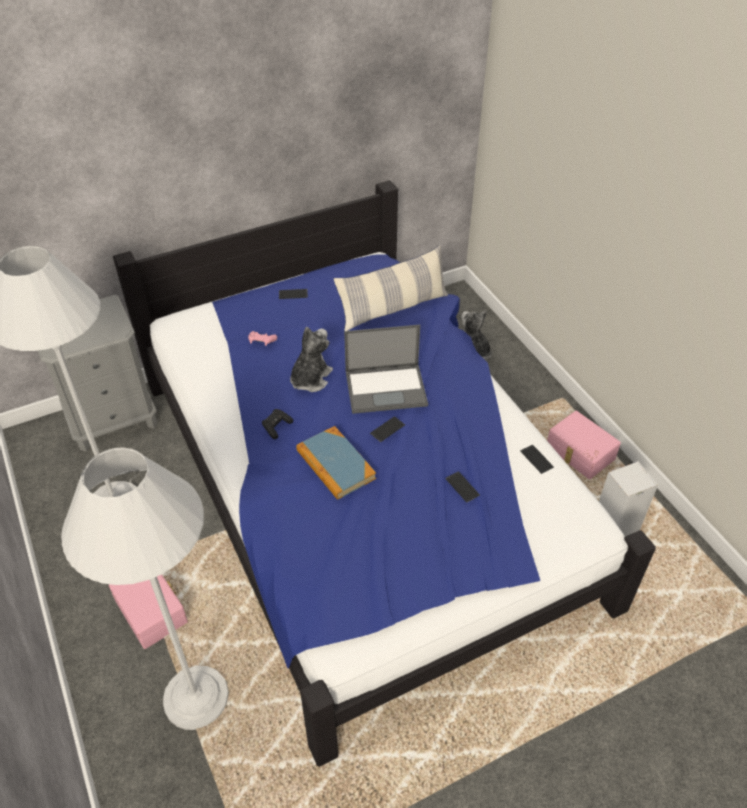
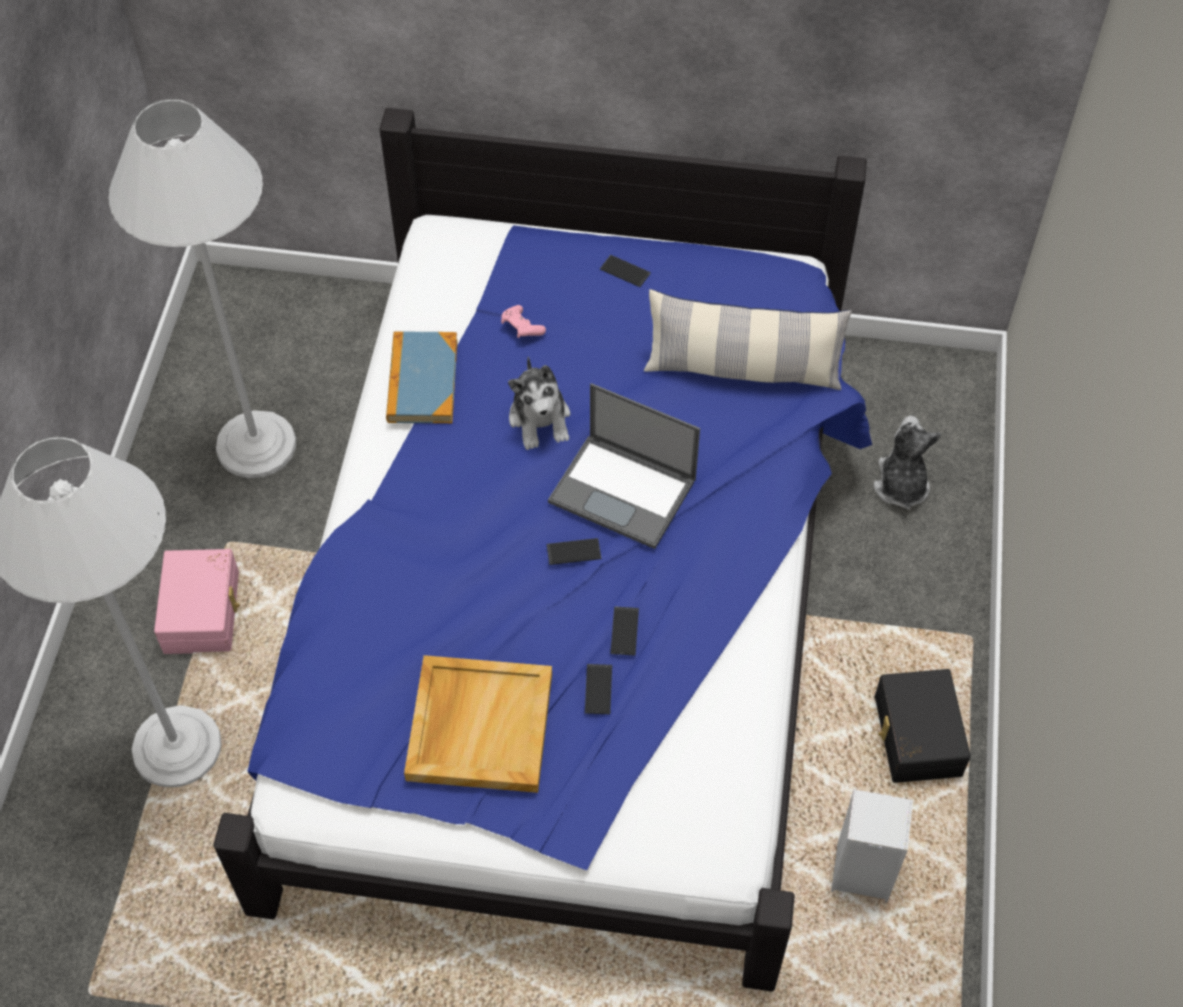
camera: 35 degrees right, 10 degrees up
grey nightstand [38,295,157,452] -> none
black game controller [262,409,293,439] -> none
plush toy [290,327,333,392] -> plush toy turned 105 degrees clockwise [508,356,571,450]
book [296,426,376,500] -> book moved to [386,332,458,423]
phone [520,445,554,474] -> phone moved to [610,606,639,656]
pink storage box [547,411,621,479] -> black storage box [875,669,971,783]
none -> beige tray [404,655,552,793]

